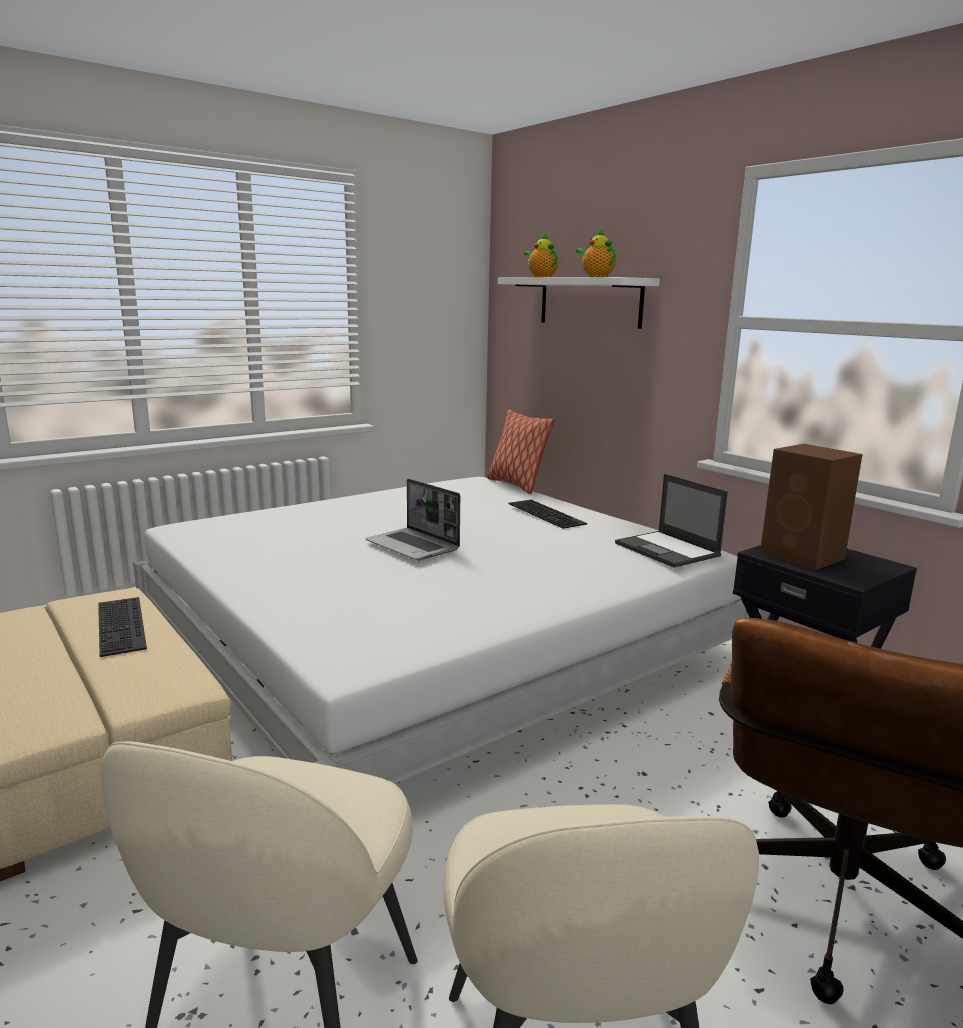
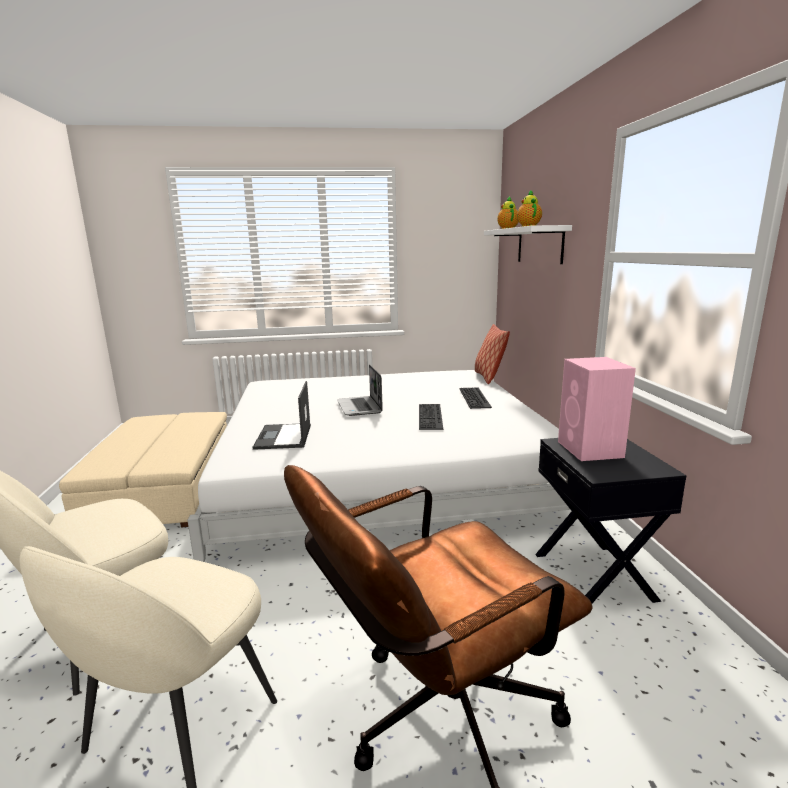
camera: 30 degrees right, 0 degrees up
keyboard [98,597,147,657] -> keyboard moved to [419,404,443,430]
laptop [615,474,728,568] -> laptop moved to [253,381,311,450]
brown speaker [760,444,863,570] -> pink speaker [558,357,636,461]

